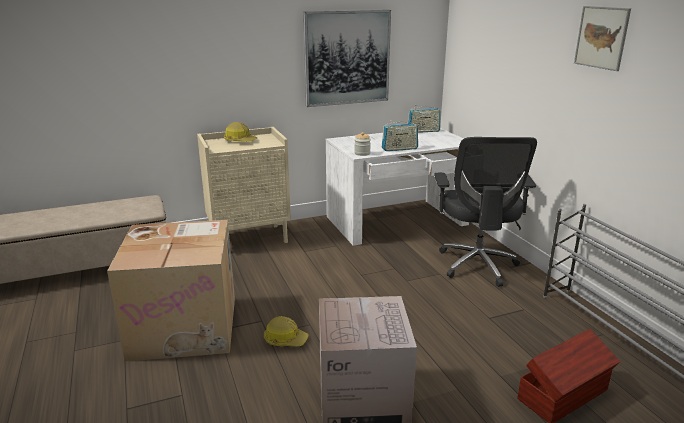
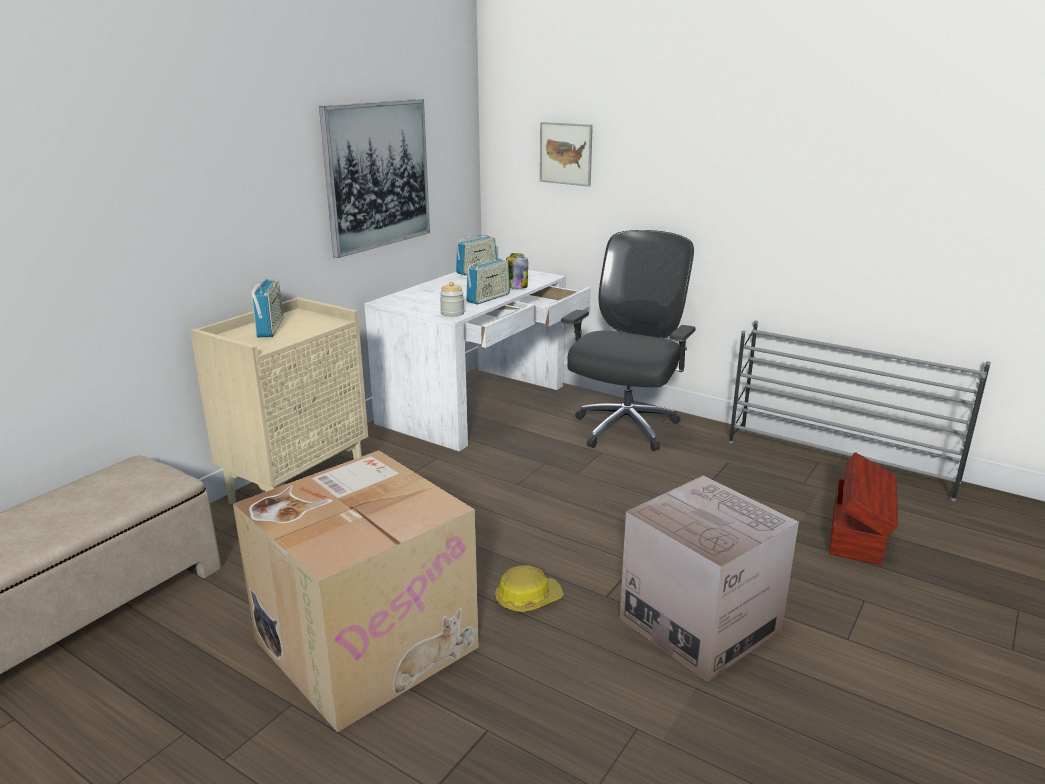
camera: 35 degrees left, 0 degrees up
hard hat [224,122,257,142] -> radio [251,279,284,337]
office chair [434,137,537,287] -> office chair turned 120 degrees counterclockwise [561,230,696,451]
picture [574,6,631,71] -> picture moved to [540,122,593,186]
none -> jar [506,253,528,289]

